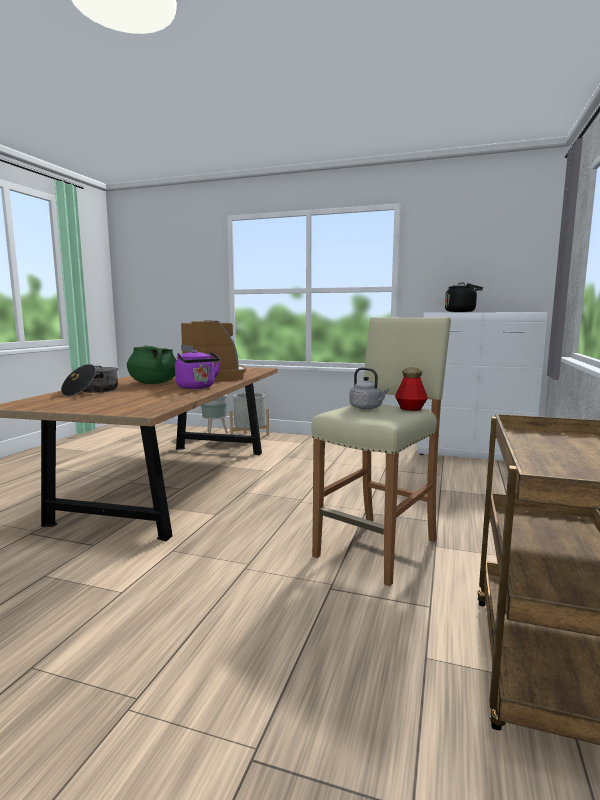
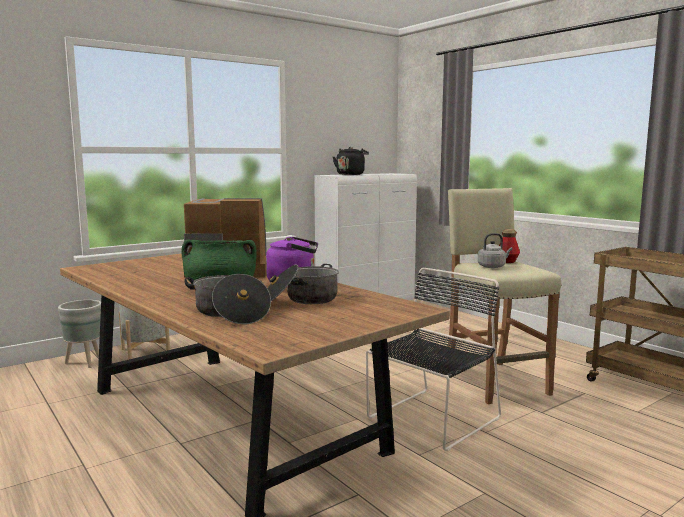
camera: 55 degrees left, 0 degrees up
none -> cooking pot [267,264,339,304]
none -> black chair [366,268,501,451]

